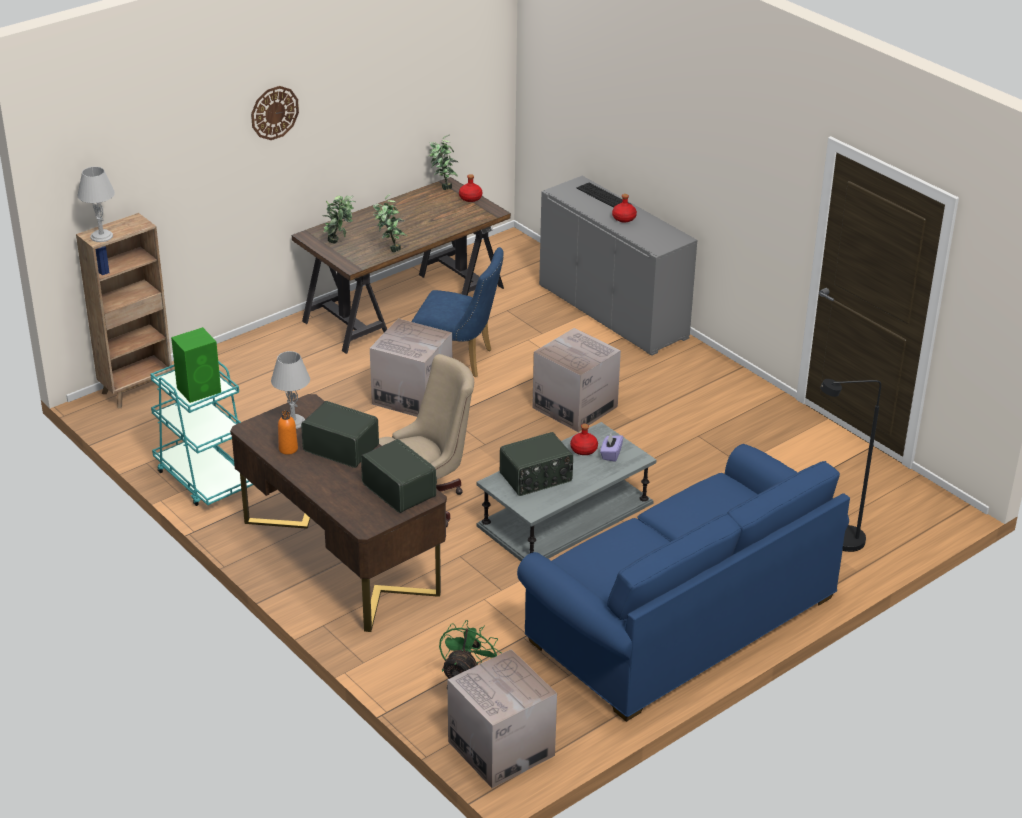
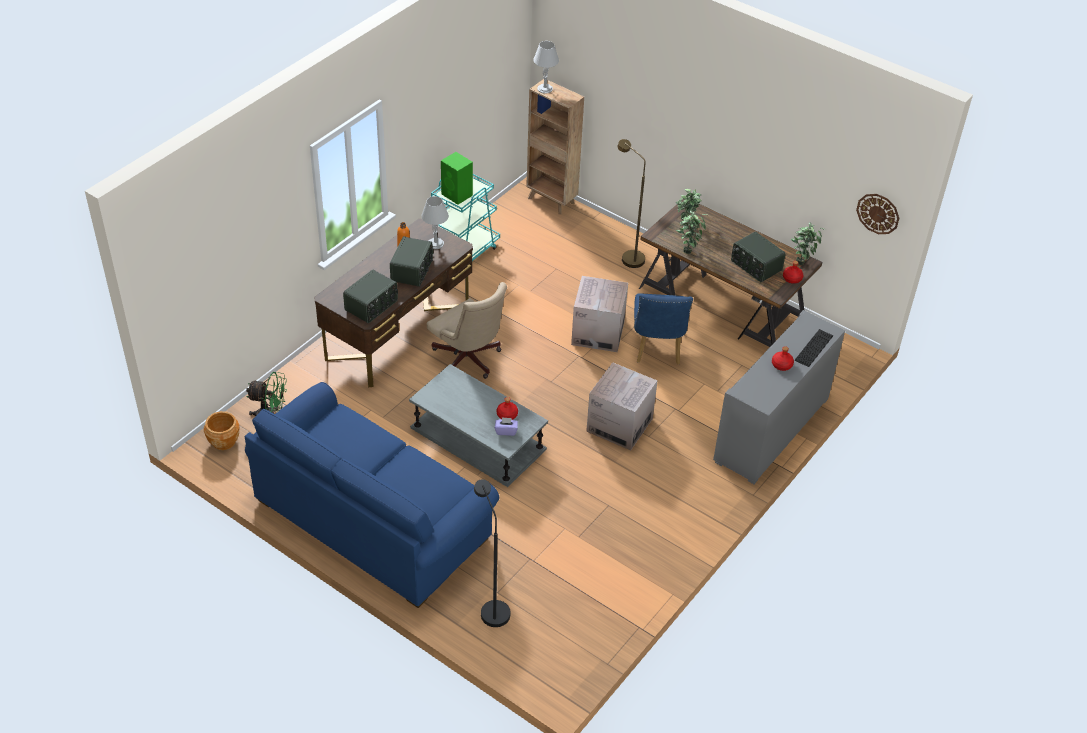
camera: 75 degrees right, 10 degrees up
wall clock [251,86,299,140] -> wall clock moved to [856,194,899,234]
cardboard box [447,649,557,788] -> brown planter [204,411,239,450]
radio [500,432,573,496] -> radio moved to [731,232,785,282]
none -> brown floor lamp [617,139,645,268]

